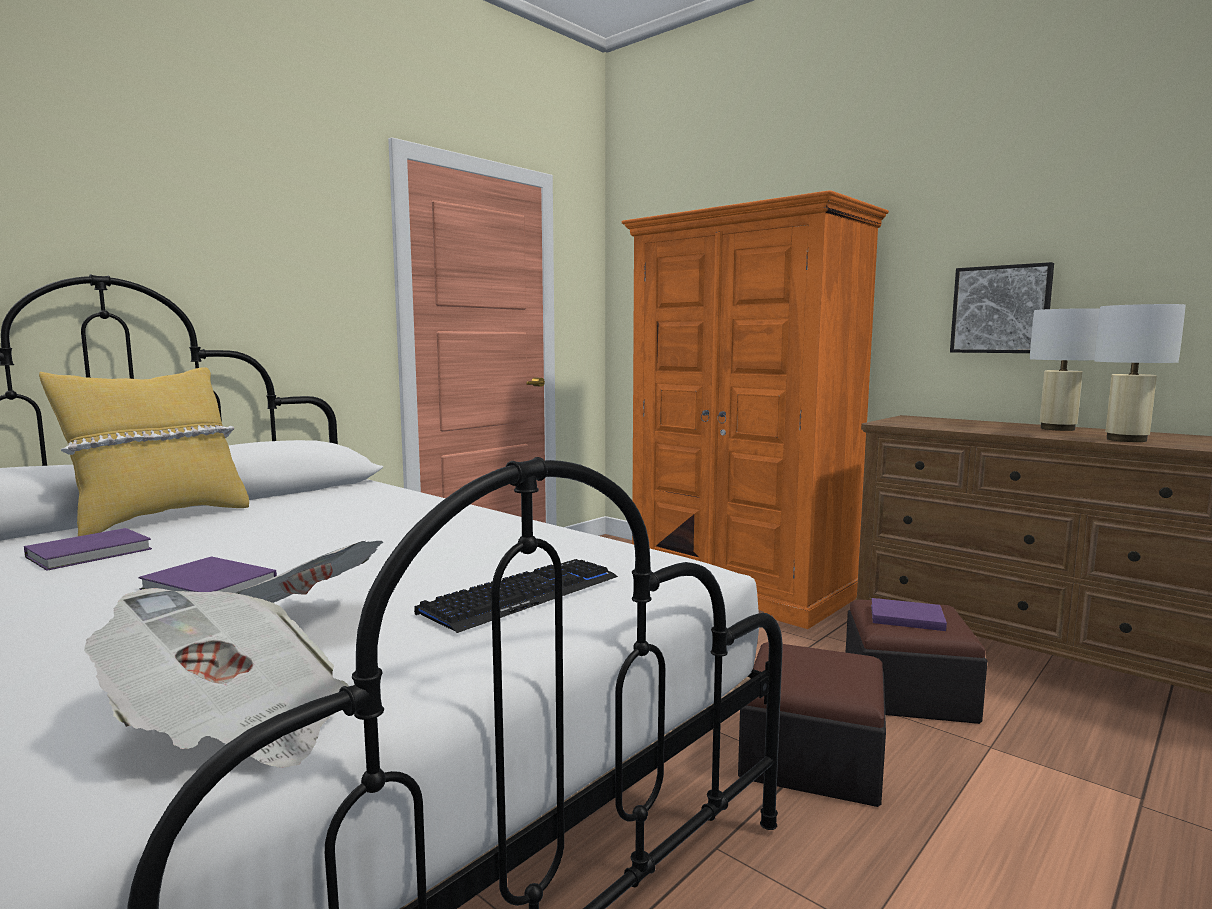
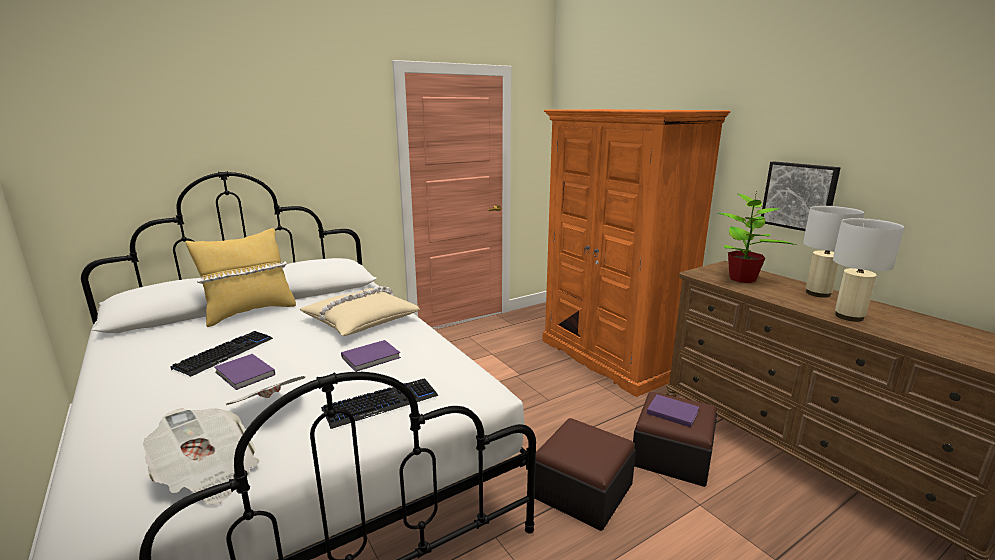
camera: 15 degrees right, 10 degrees up
purple book [24,528,152,571] -> purple book moved to [341,340,401,372]
none -> keyboard [170,331,273,377]
none -> beige pillow [300,286,420,336]
none -> potted plant [718,192,796,283]

